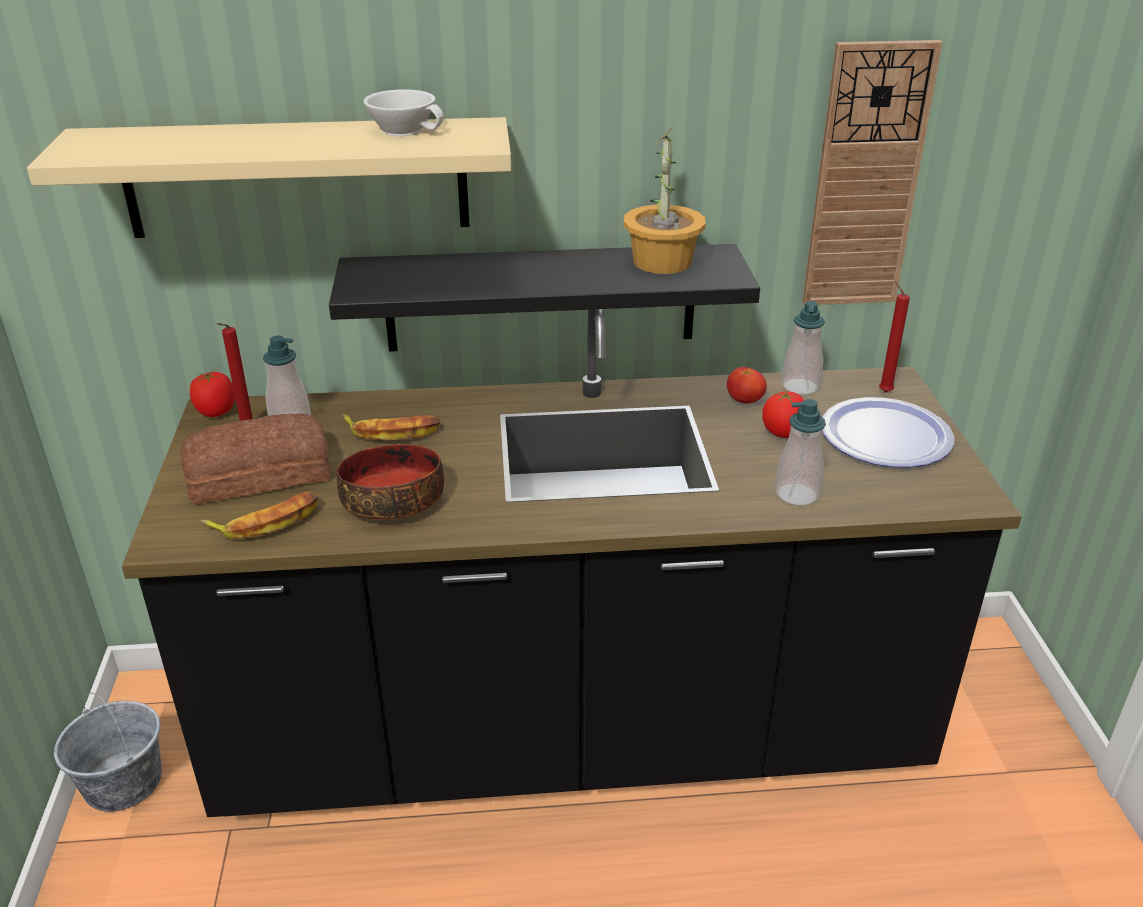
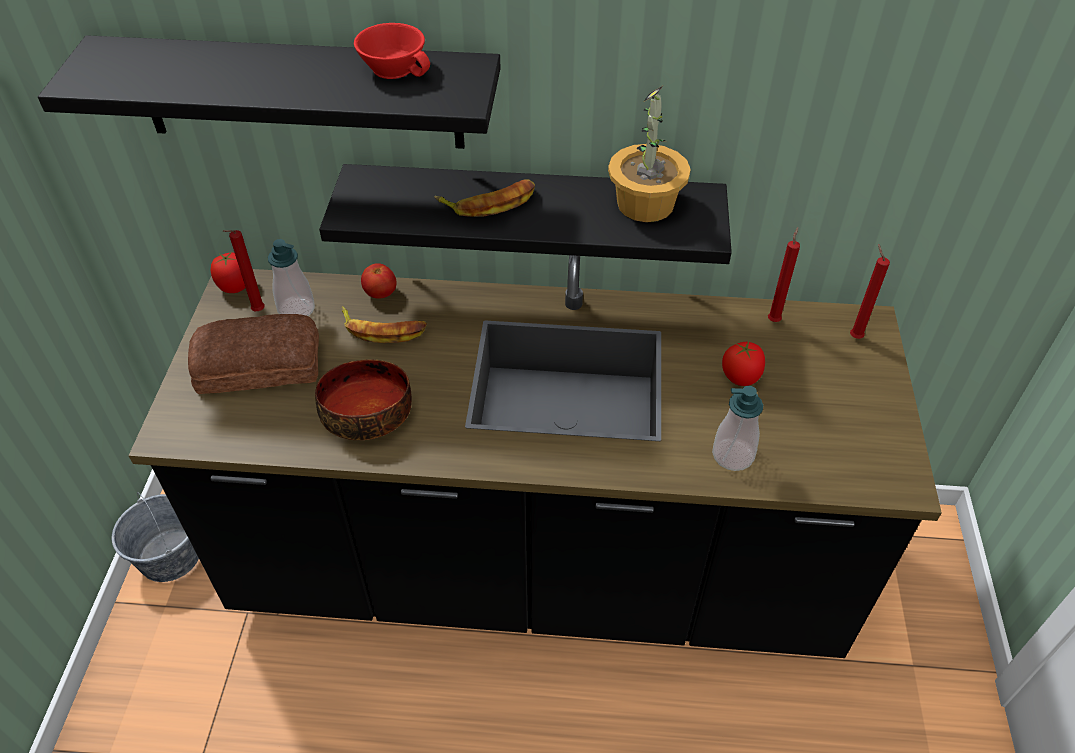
camera: 10 degrees right, 15 degrees up
beige shelf [27,117,511,238] -> black shelf [38,35,501,149]
banana [201,491,318,539] -> banana moved to [435,179,535,217]
white cup [364,89,444,136] -> red cup [354,23,430,79]
tomato [727,367,767,404] -> tomato moved to [361,263,397,298]
soap dispenser [781,301,825,395] -> red candle [768,227,800,322]
wall clock [803,40,943,305] -> none
plate [822,397,954,468] -> none

